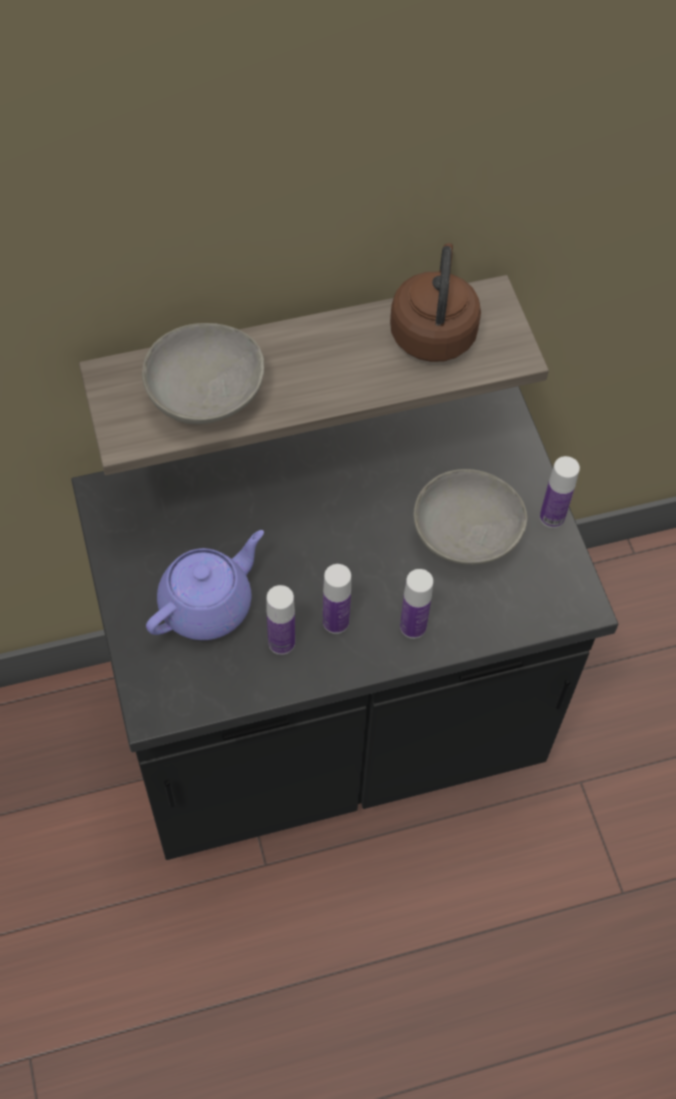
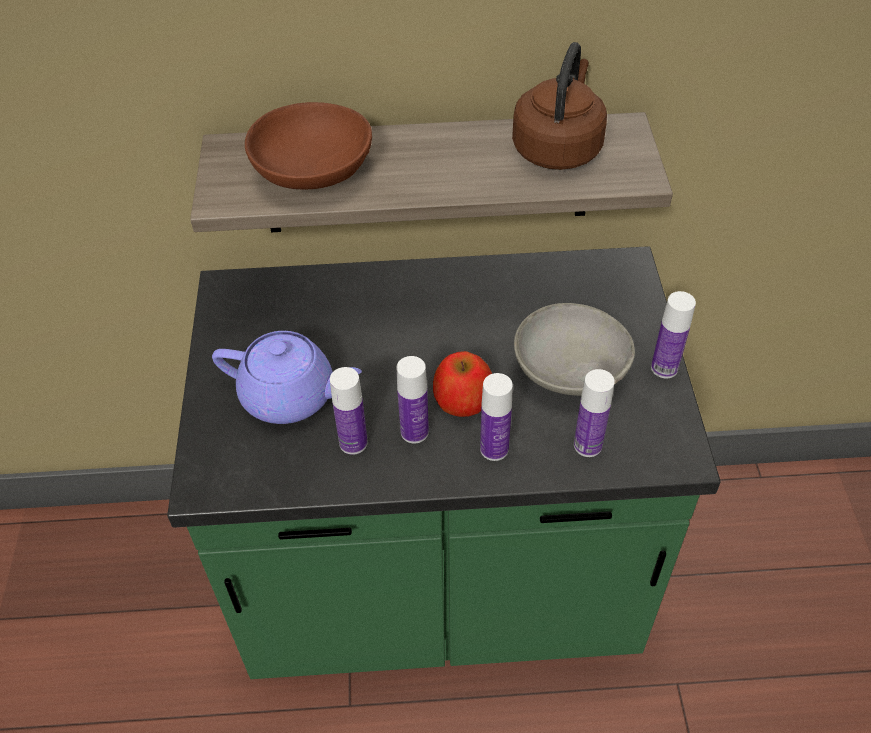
camera: 15 degrees right, 10 degrees down
black counter [71,386,618,860] -> green counter [167,246,721,679]
grey bowl [142,323,264,424] -> brown bowl [245,102,372,189]
purple teapot [146,530,264,640] -> purple teapot turned 45 degrees clockwise [212,331,362,424]
none -> apple [433,351,492,417]
none -> bottle [574,369,615,457]

